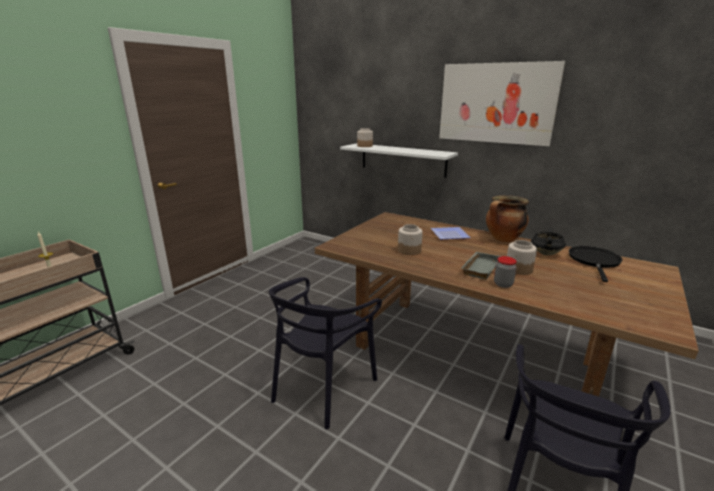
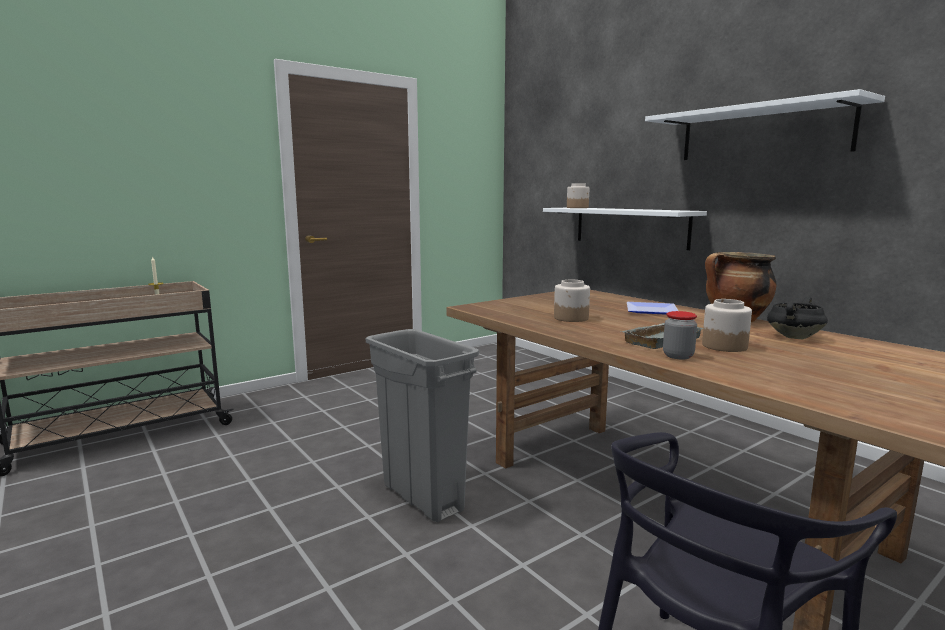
camera: 20 degrees right, 10 degrees down
black chair [269,277,382,429] -> grey trash can [366,329,479,522]
picture [439,61,565,146] -> white shelf [645,89,885,160]
black frying pan [569,246,622,282] -> none

